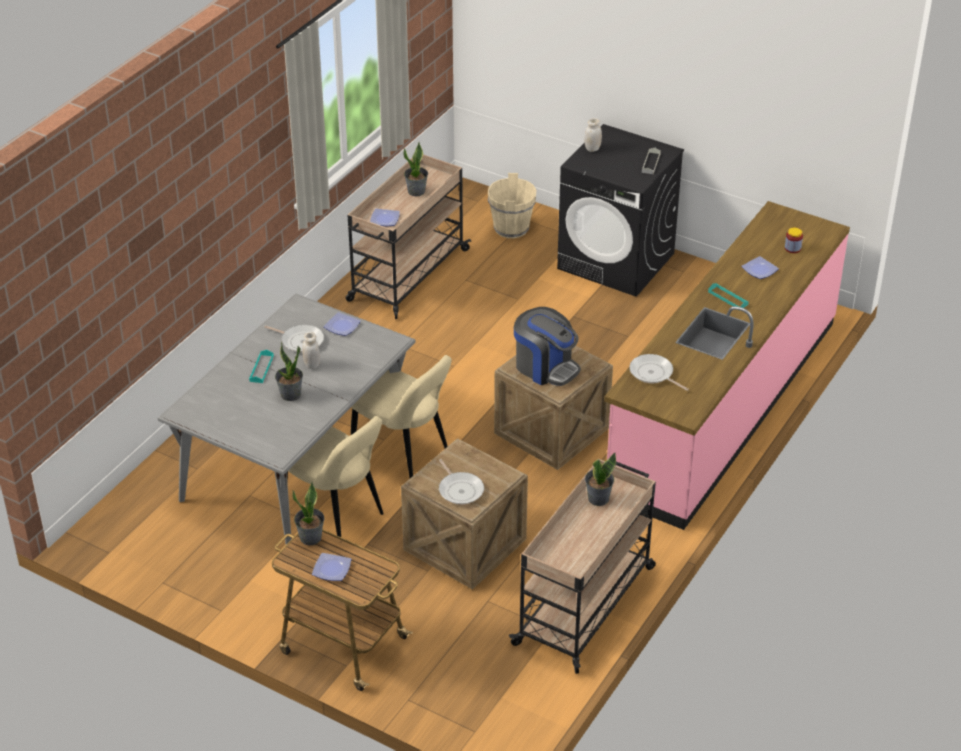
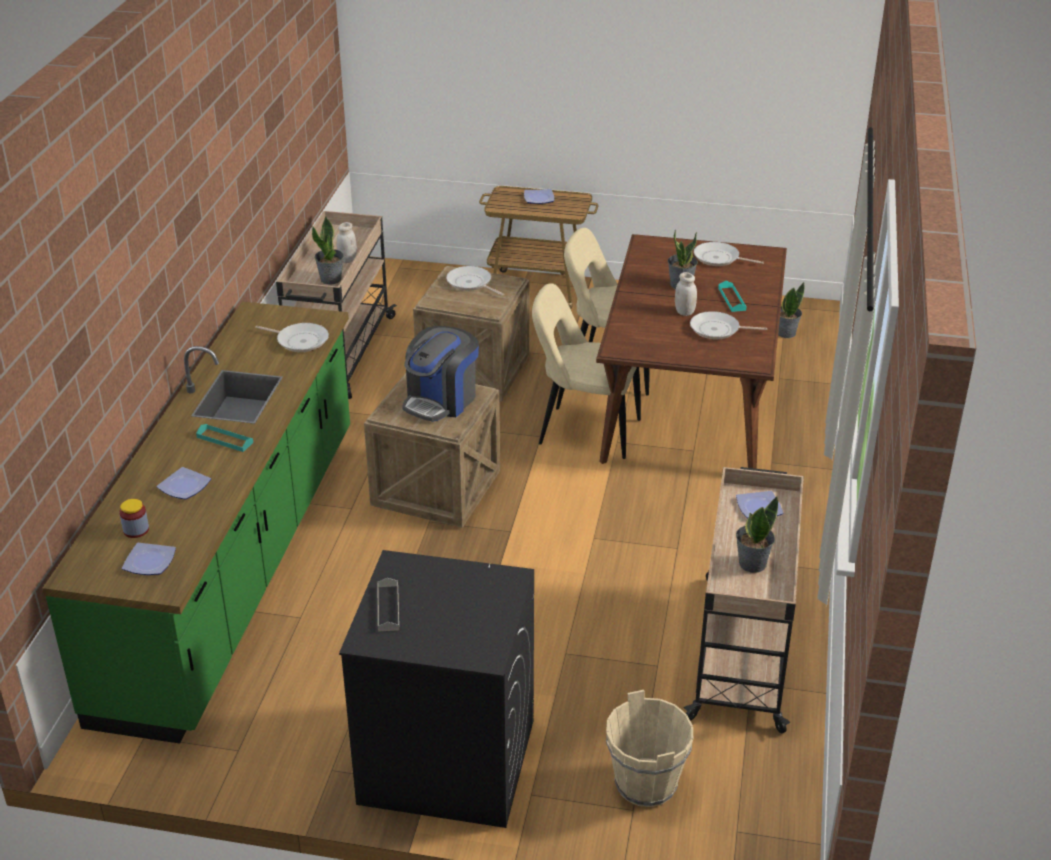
camera: 160 degrees right, 5 degrees down
grey dining table [158,293,416,545] -> brown dining table [596,234,787,469]
potted plant [292,481,325,545] -> potted plant moved to [778,282,805,338]
plate [323,312,361,336] -> plate moved to [122,543,176,575]
coffee machine [514,307,581,386] -> coffee machine turned 75 degrees counterclockwise [402,326,479,422]
white jar [585,118,602,152] -> white jar moved to [336,222,357,263]
pink counter [604,201,850,530] -> green counter [42,302,350,744]
none -> frying pan [694,242,764,266]

